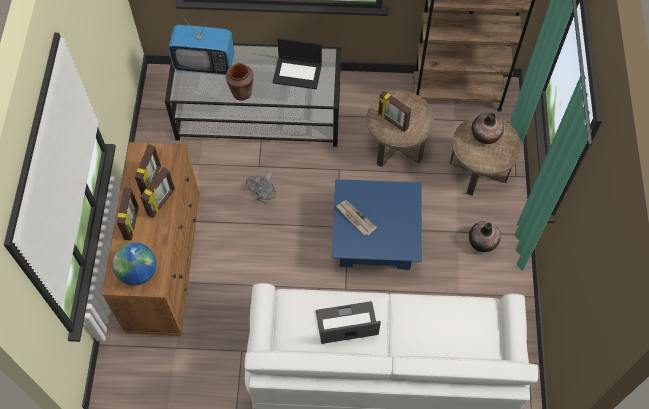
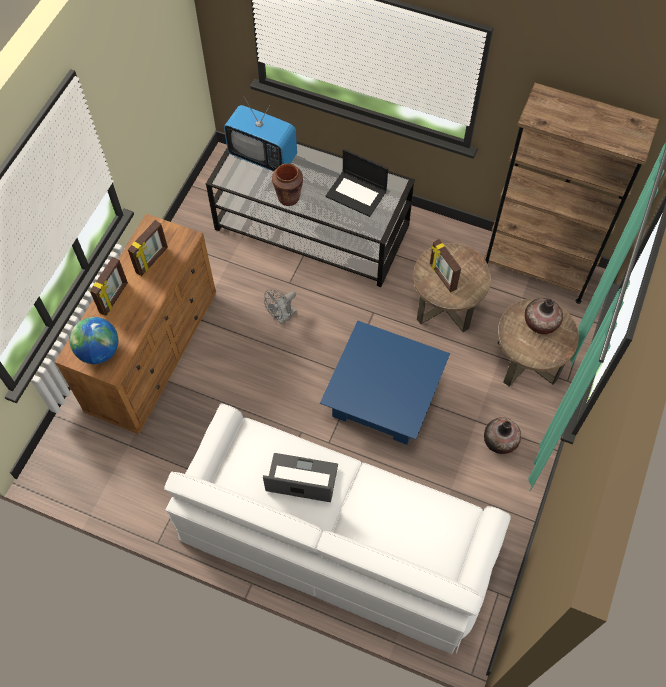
camera: 20 degrees right, 0 degrees up
picture frame [140,167,175,218] -> none
newspaper [336,200,377,235] -> none

